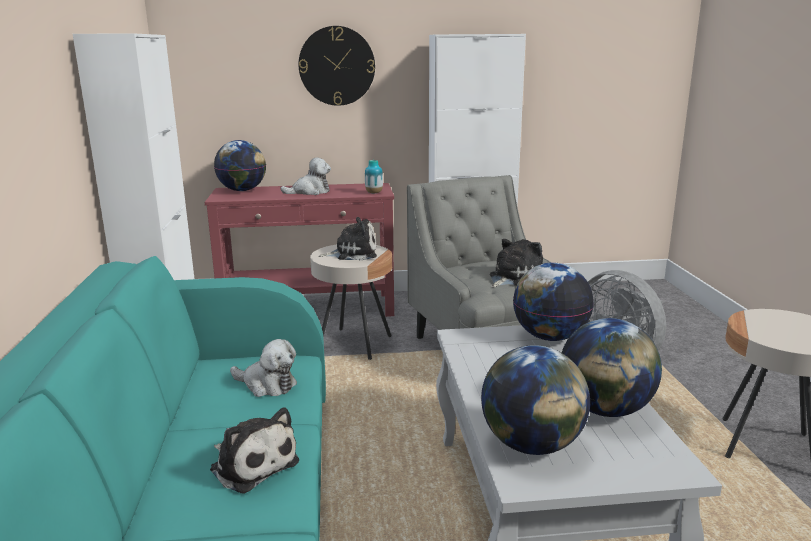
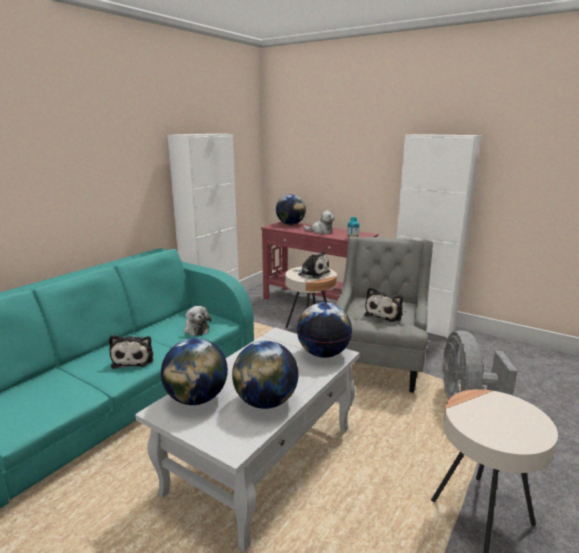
camera: 40 degrees right, 0 degrees up
wall clock [299,26,375,106] -> none
plush toy [490,239,543,288] -> plush toy turned 120 degrees clockwise [364,287,403,322]

